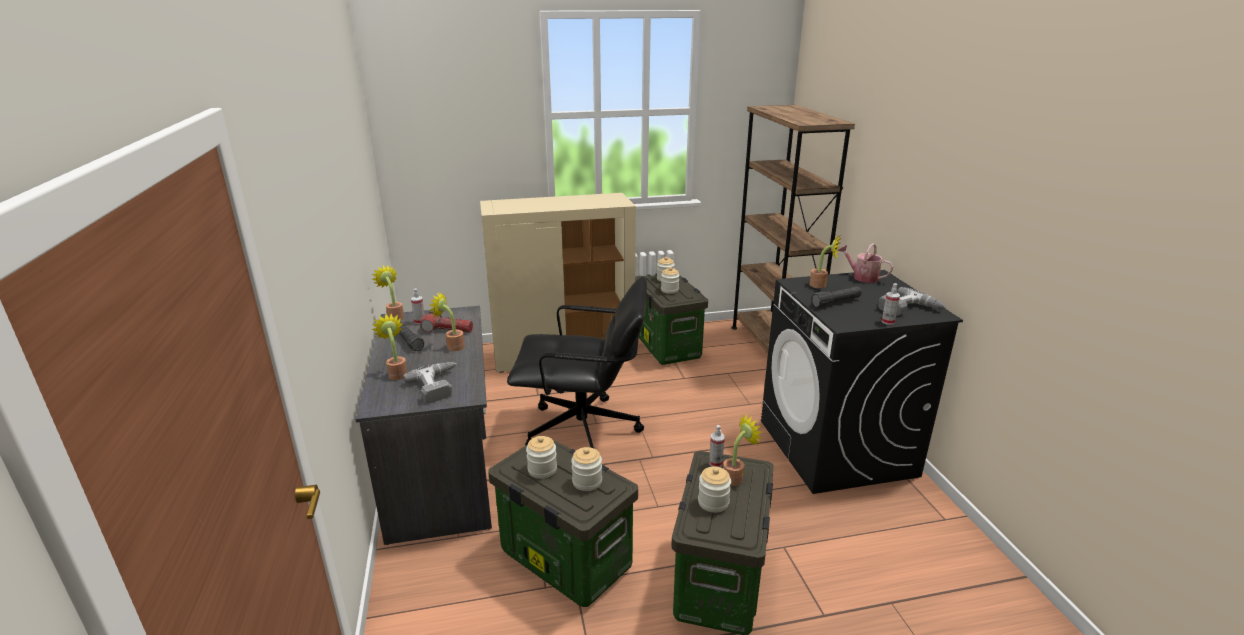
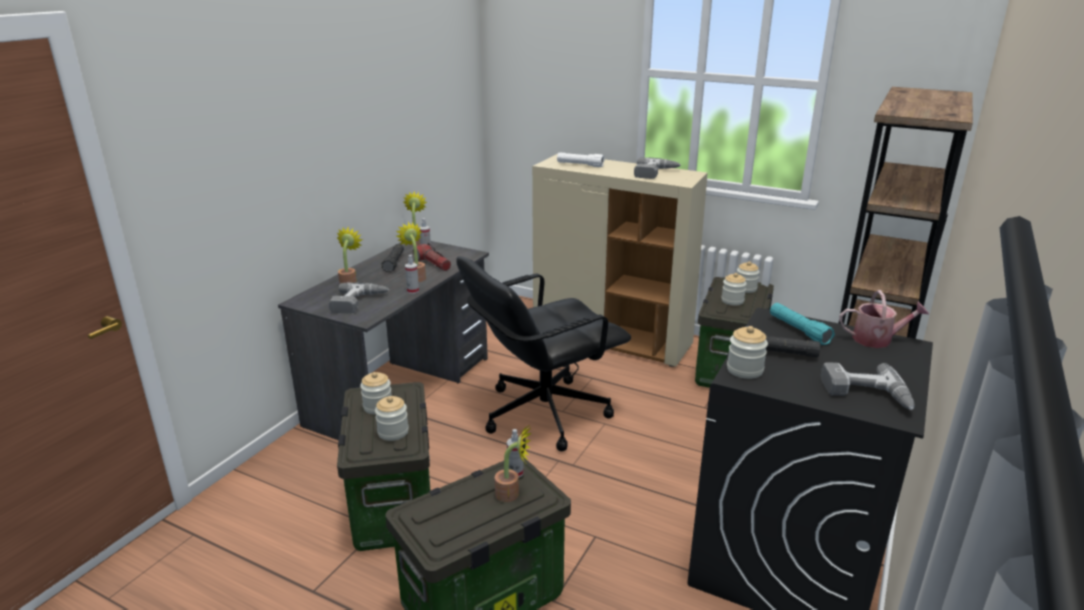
camera: 40 degrees right, 0 degrees up
black office chair [507,276,647,449] -> black office chair turned 105 degrees clockwise [456,256,631,451]
jar [698,467,731,513] -> jar moved to [727,326,768,379]
potted plant [809,234,841,288] -> turquoise flashlight [770,303,835,345]
watering can [837,243,893,283] -> watering can turned 105 degrees clockwise [839,290,929,348]
spray bottle [881,283,900,325] -> spray bottle moved to [405,255,419,294]
none -> white flashlight [557,152,605,167]
none -> power drill [634,157,681,179]

